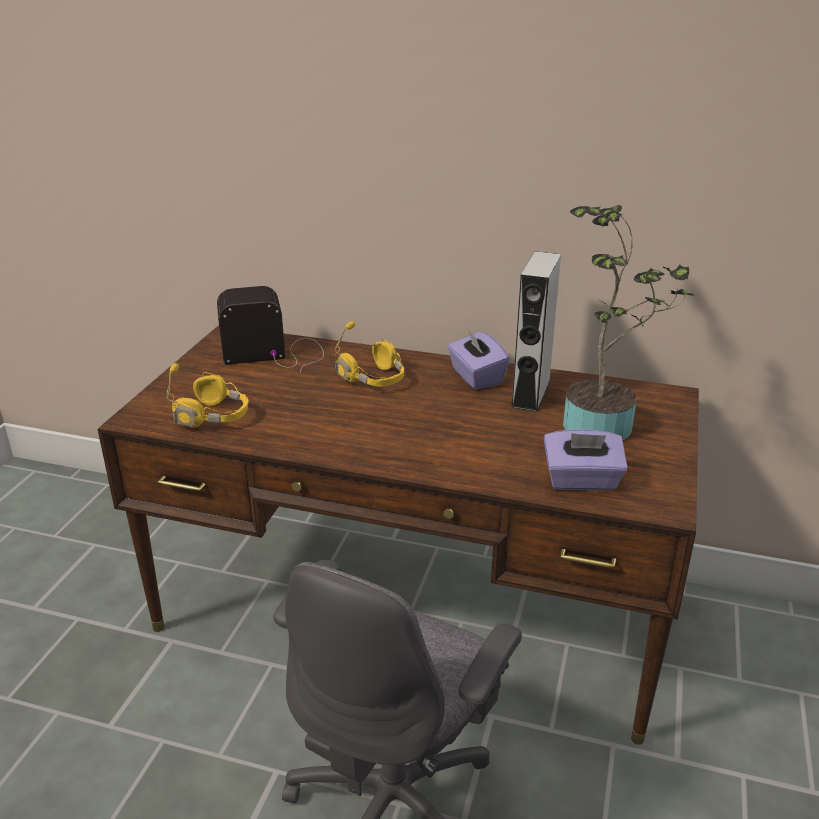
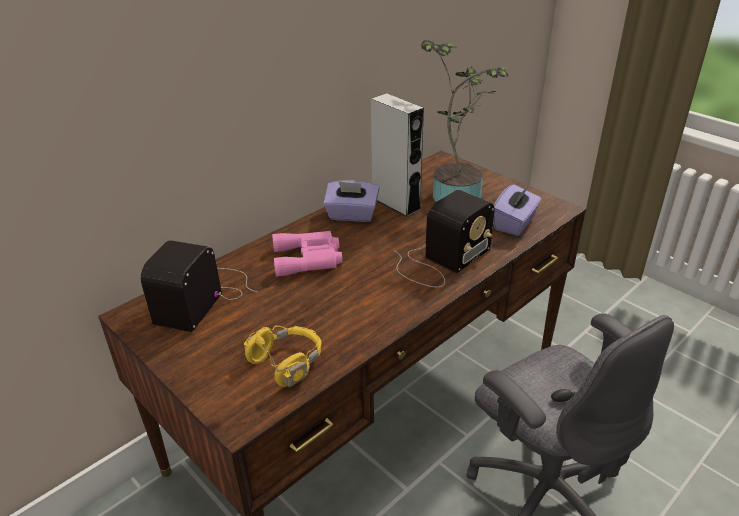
camera: 60 degrees left, 5 degrees up
yellow headphones [334,321,404,387] -> pink binoculars [272,231,343,277]
none -> radio [394,190,495,287]

